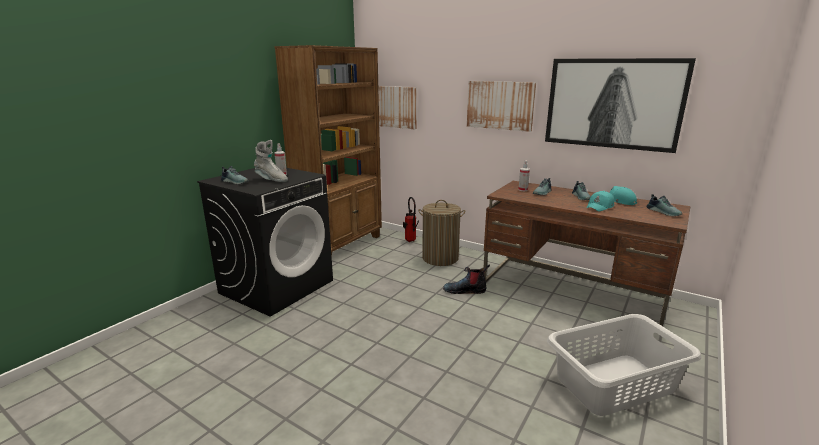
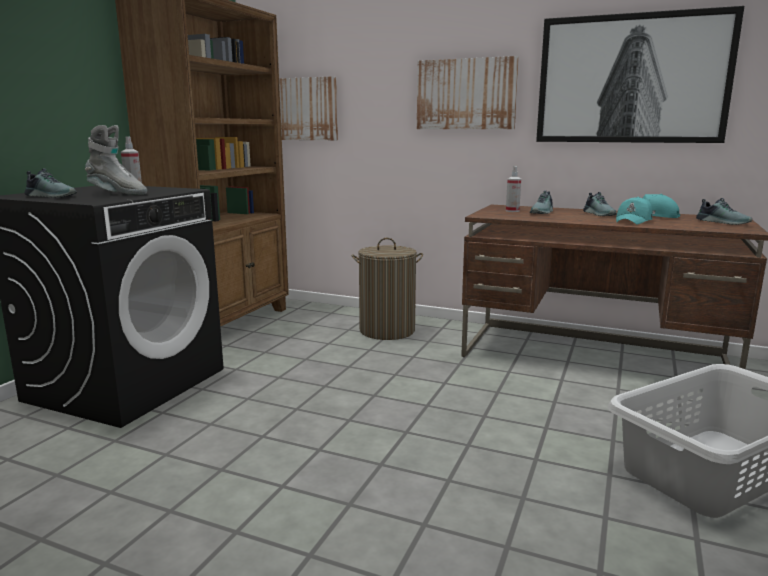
camera: 10 degrees left, 5 degrees down
fire extinguisher [403,197,419,242] -> none
boot [443,264,490,294] -> none

